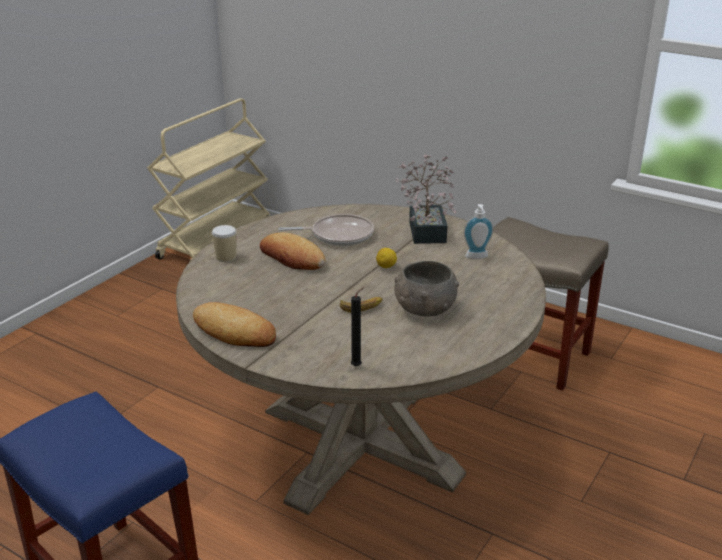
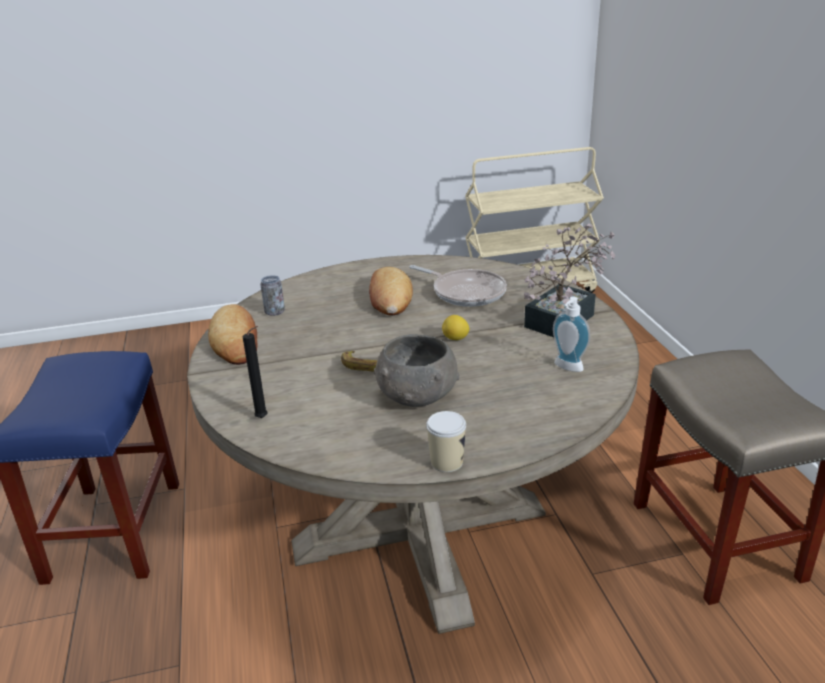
camera: 45 degrees right, 0 degrees up
cup [212,225,236,262] -> cup moved to [426,411,466,472]
none -> can [260,275,285,316]

